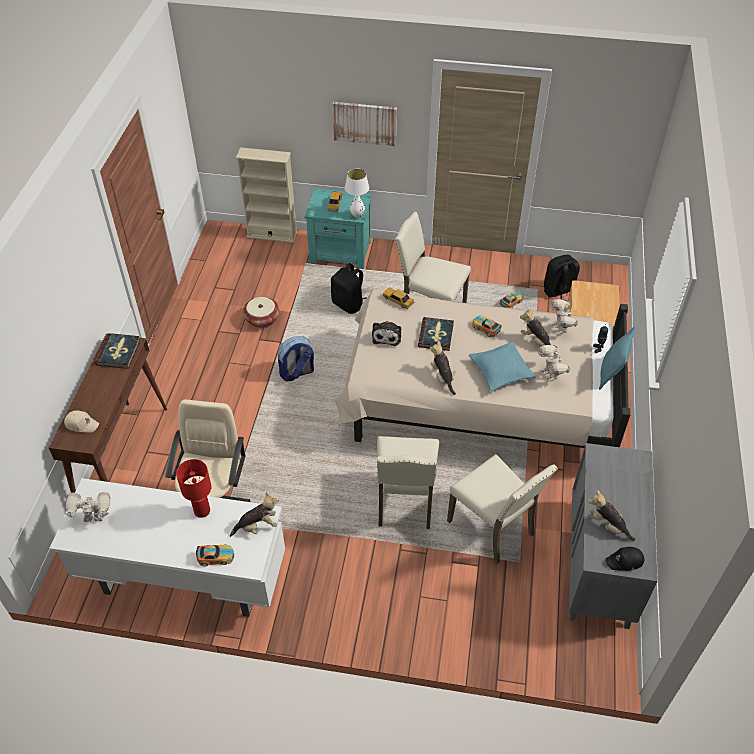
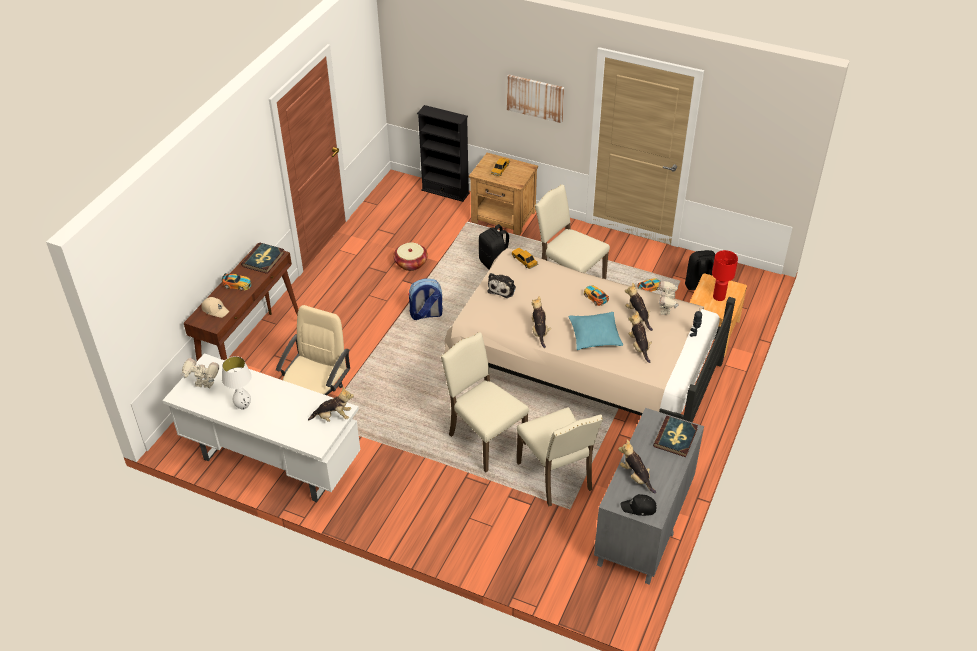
camera: 15 degrees right, 5 degrees down
red table lamp [176,459,211,518] -> red table lamp moved to [712,250,738,301]
toy car [196,544,235,566] -> toy car moved to [222,273,251,291]
beige bookcase [236,147,297,243] -> black bookcase [417,105,470,202]
turquoise nightstand [305,188,372,269] -> brown nightstand [469,153,538,235]
white table lamp [345,169,369,218] -> white table lamp moved to [222,356,252,410]
beige chair [377,436,439,529] -> beige chair turned 120 degrees clockwise [441,332,529,472]
book [418,317,454,351] -> book moved to [653,416,698,457]
toy robot [538,345,571,382] -> plush toy [629,311,652,363]
turquoise pillow [599,326,635,390] -> none

